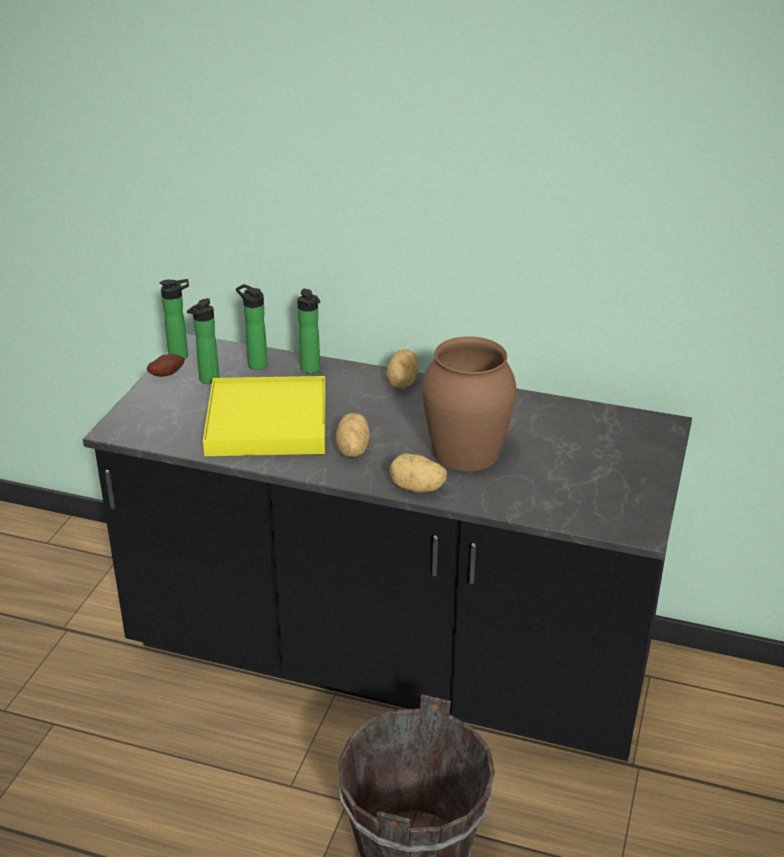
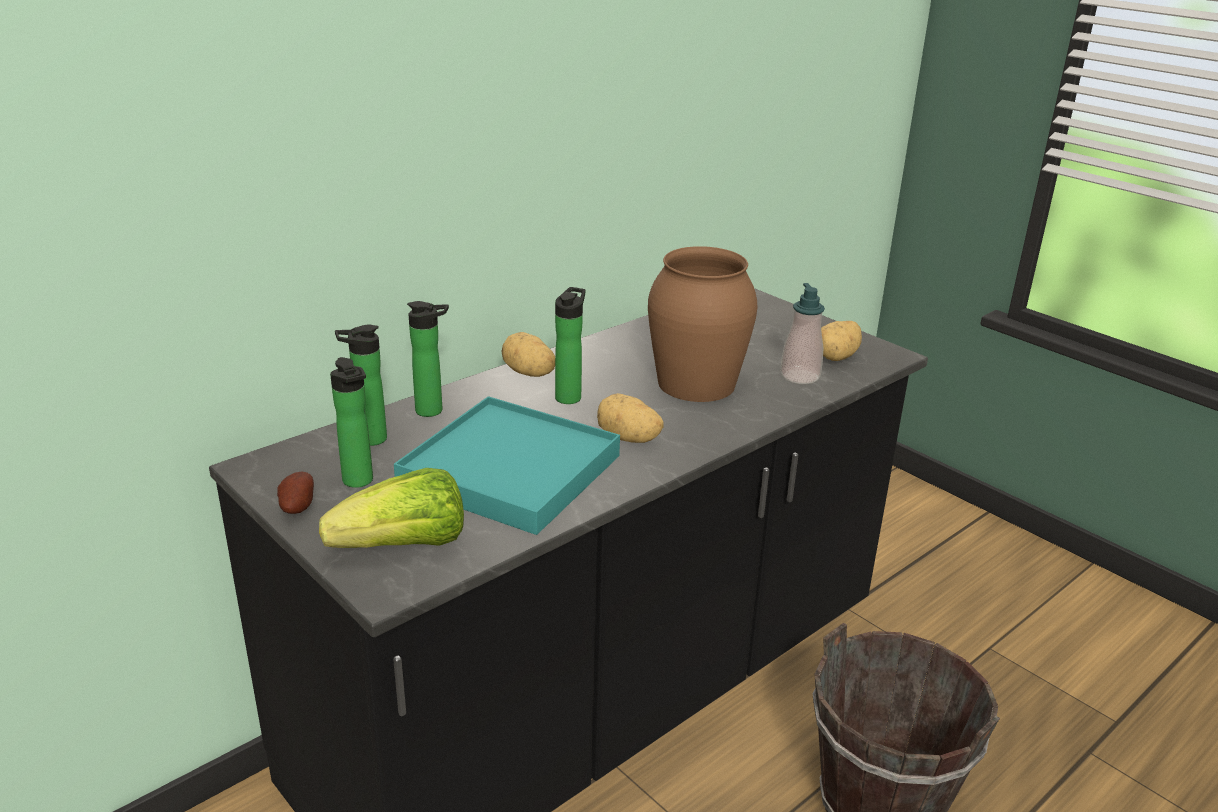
camera: 60 degrees left, 5 degrees down
bottle [160,279,189,360] -> bottle moved to [555,287,585,404]
yellow tray [203,376,325,456] -> turquoise tray [394,396,620,535]
potato [389,453,447,492] -> potato moved to [821,321,862,361]
none -> lettuce [319,468,464,548]
none -> soap dispenser [780,283,825,384]

